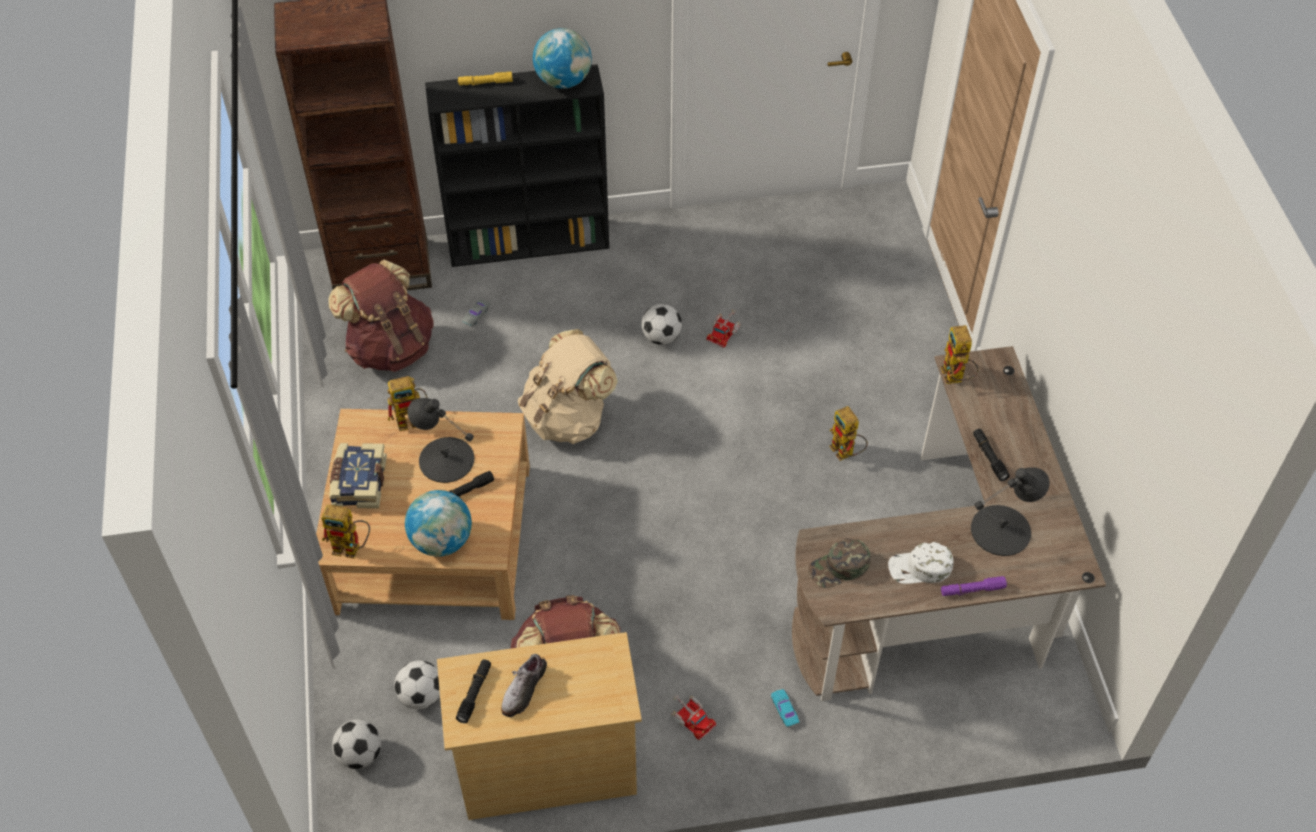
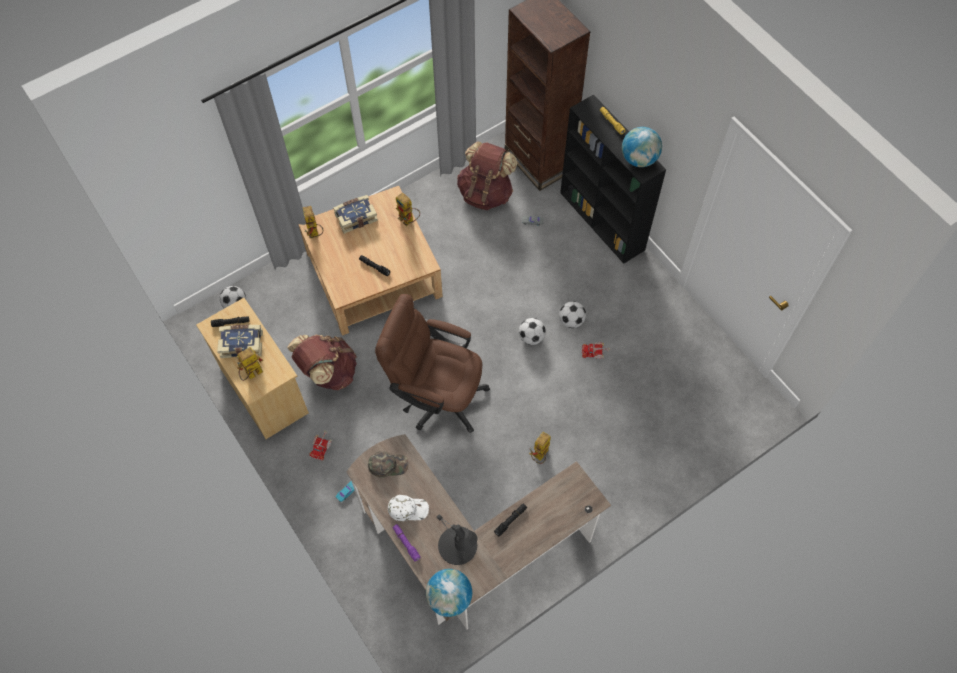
camera: 65 degrees right, 10 degrees up
football [394,660,440,709] -> football moved to [519,318,546,345]
globe [405,490,472,557] -> globe moved to [426,569,472,617]
black table lamp [407,398,474,483] -> none
shoe [501,654,547,717] -> book [217,325,263,358]
beige backpack [518,329,618,444] -> none
green cap [808,538,870,588] -> green cap turned 135 degrees clockwise [368,452,408,477]
white cap [888,542,954,584] -> white cap turned 120 degrees clockwise [388,495,429,521]
toy robot [941,325,979,384] -> toy robot moved to [237,347,263,381]
none -> brown office chair [375,294,490,433]

